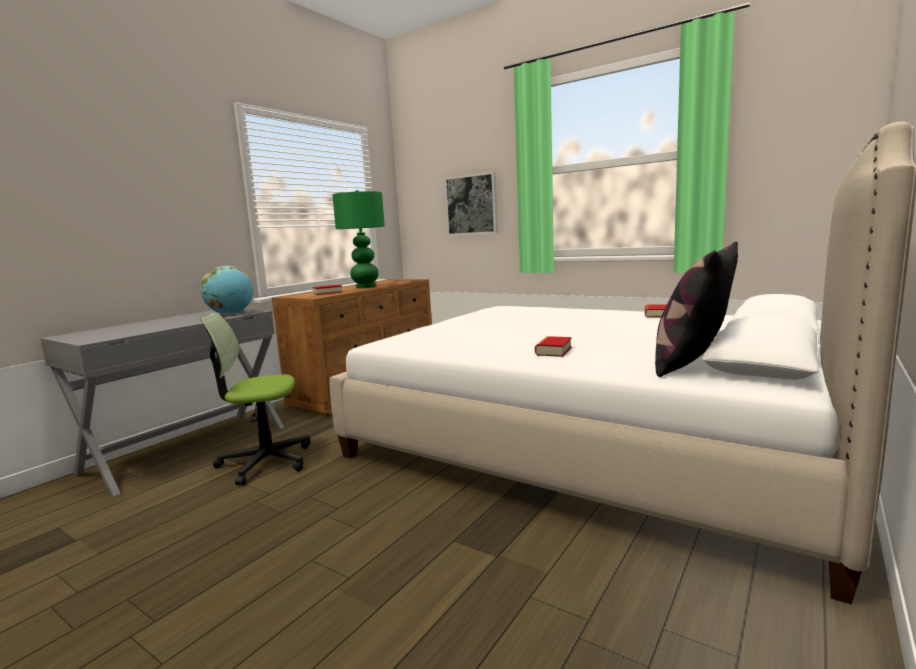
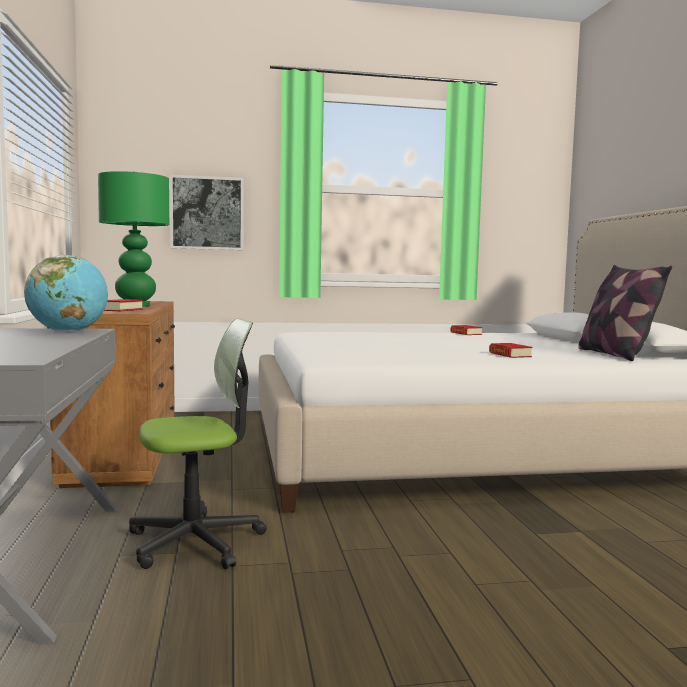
camera: 45 degrees left, 5 degrees down
office chair [200,313,310,485] -> office chair turned 150 degrees counterclockwise [129,318,266,569]

